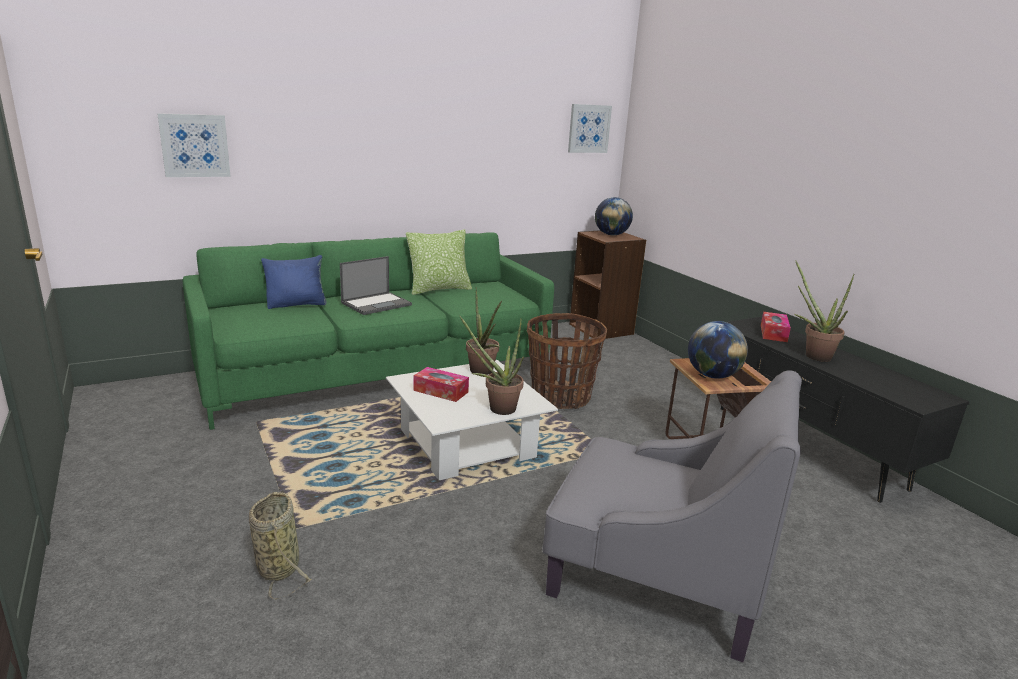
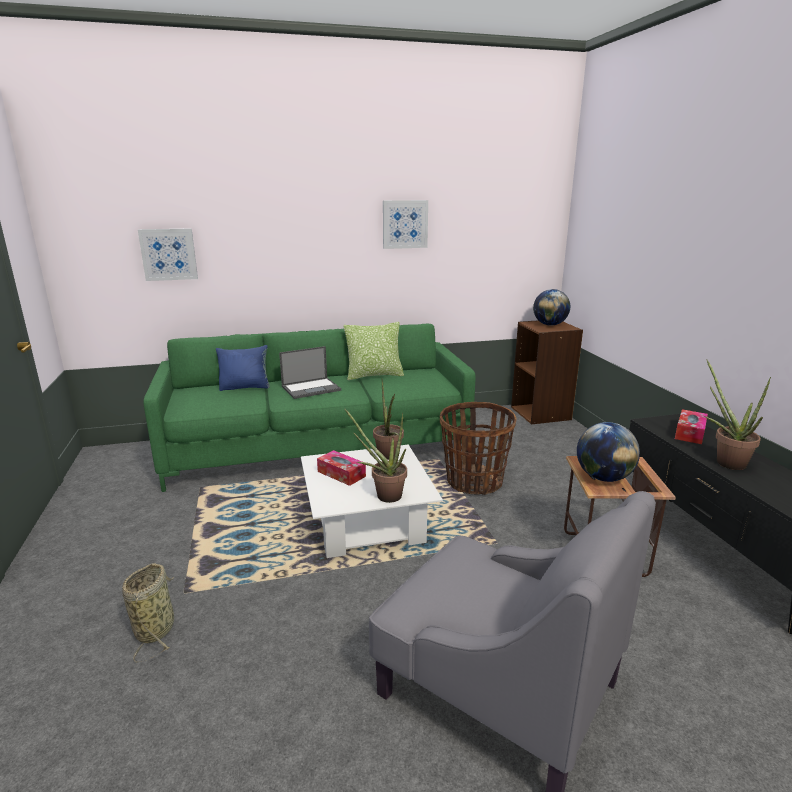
camera: 15 degrees right, 0 degrees up
picture [568,104,612,153] -> picture moved to [383,200,428,249]

